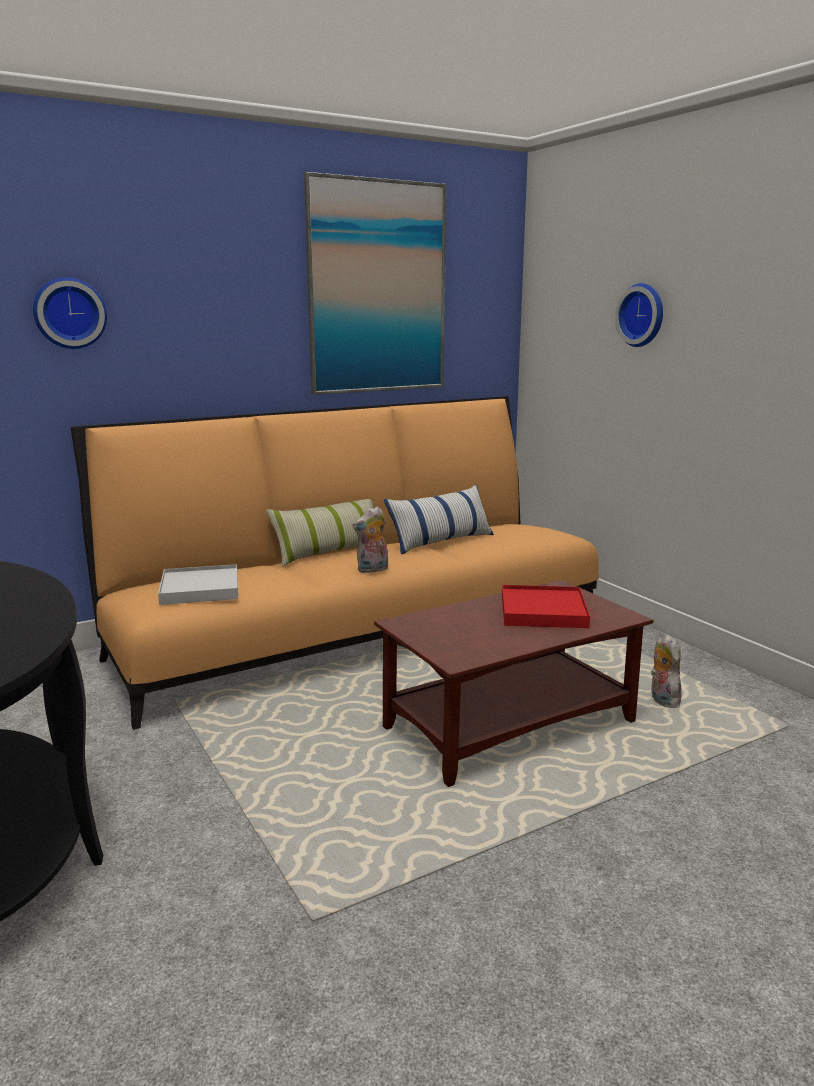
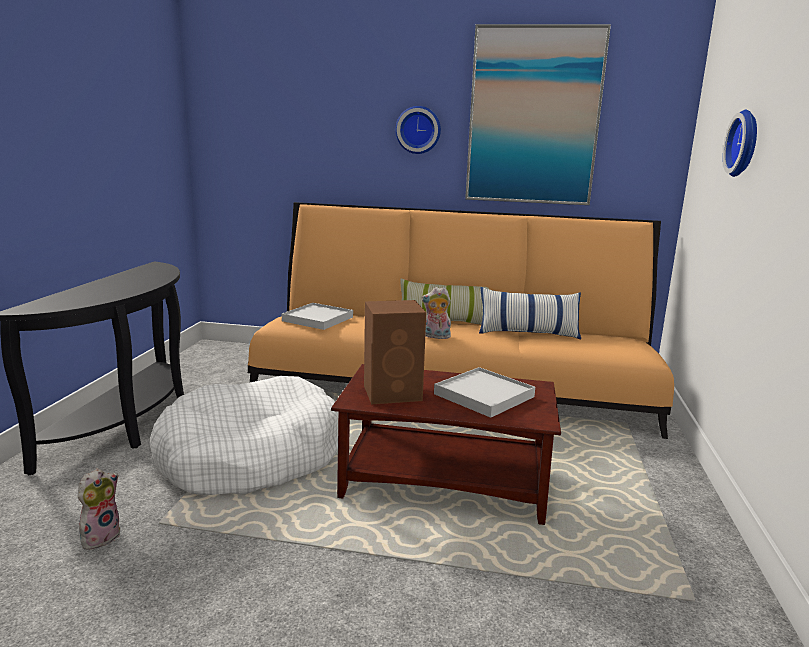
camera: 40 degrees right, 0 degrees up
wall clock [33,277,107,349] -> wall clock moved to [395,106,441,154]
red tray [502,585,590,628] -> white tray [434,367,535,418]
plush toy [651,635,682,708] -> plush toy moved to [78,468,120,550]
none -> white dog bed [150,376,338,495]
none -> brown speaker [364,300,426,404]

